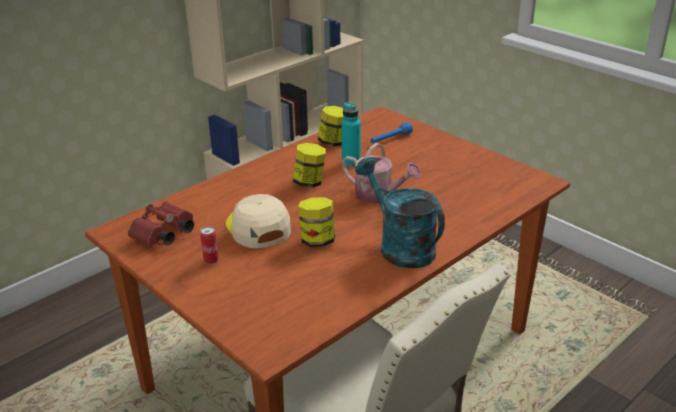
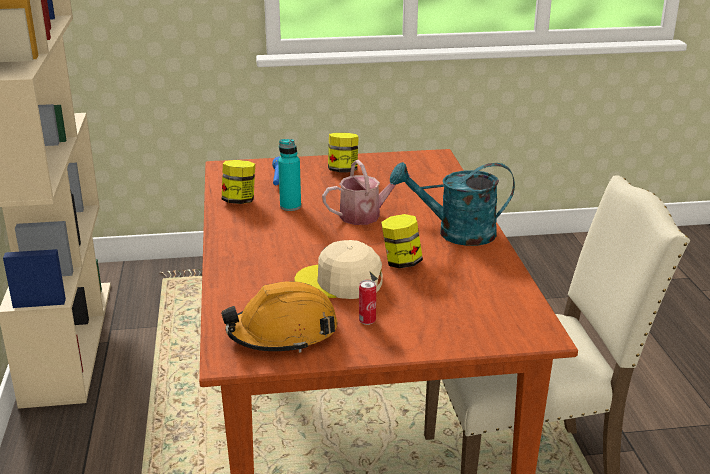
camera: 55 degrees left, 5 degrees down
red binoculars [128,201,194,246] -> orange hard hat [221,281,337,353]
jar [293,143,326,188] -> jar moved to [328,133,359,172]

